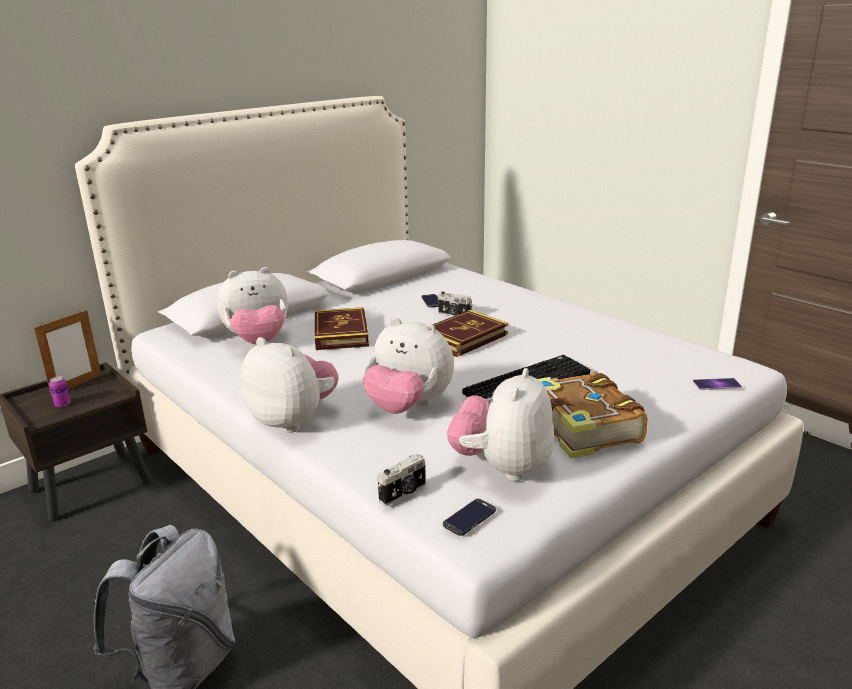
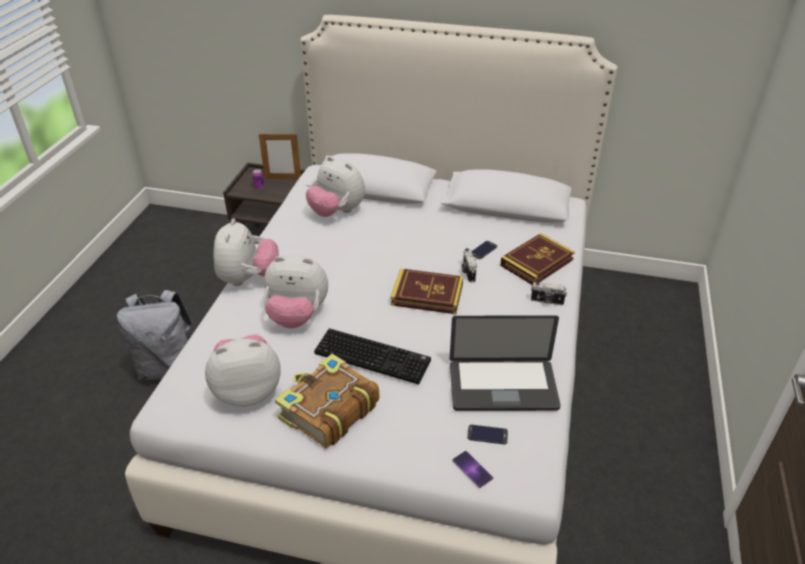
camera: 55 degrees right, 15 degrees up
book [315,307,369,350] -> book moved to [500,233,575,285]
plush toy [363,318,454,414] -> plush toy turned 75 degrees counterclockwise [263,255,328,328]
camera [378,454,425,506] -> camera moved to [531,282,567,305]
phone [443,499,496,536] -> phone moved to [467,425,508,444]
none -> laptop [450,315,561,411]

